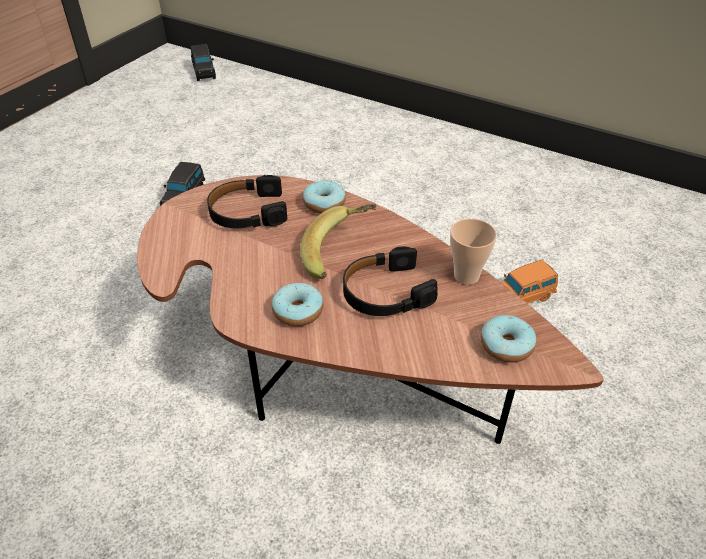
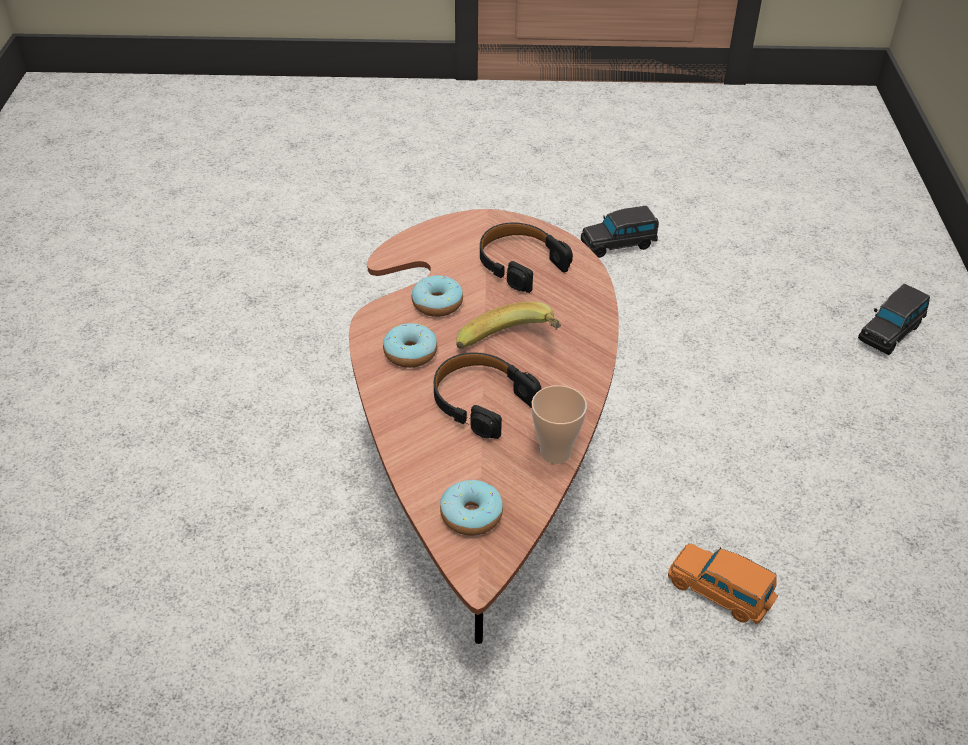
camera: 60 degrees right, 0 degrees up
black toy car [191,44,216,81] -> black toy car moved to [858,284,930,355]
donut [303,180,346,214] -> donut moved to [412,275,463,317]

